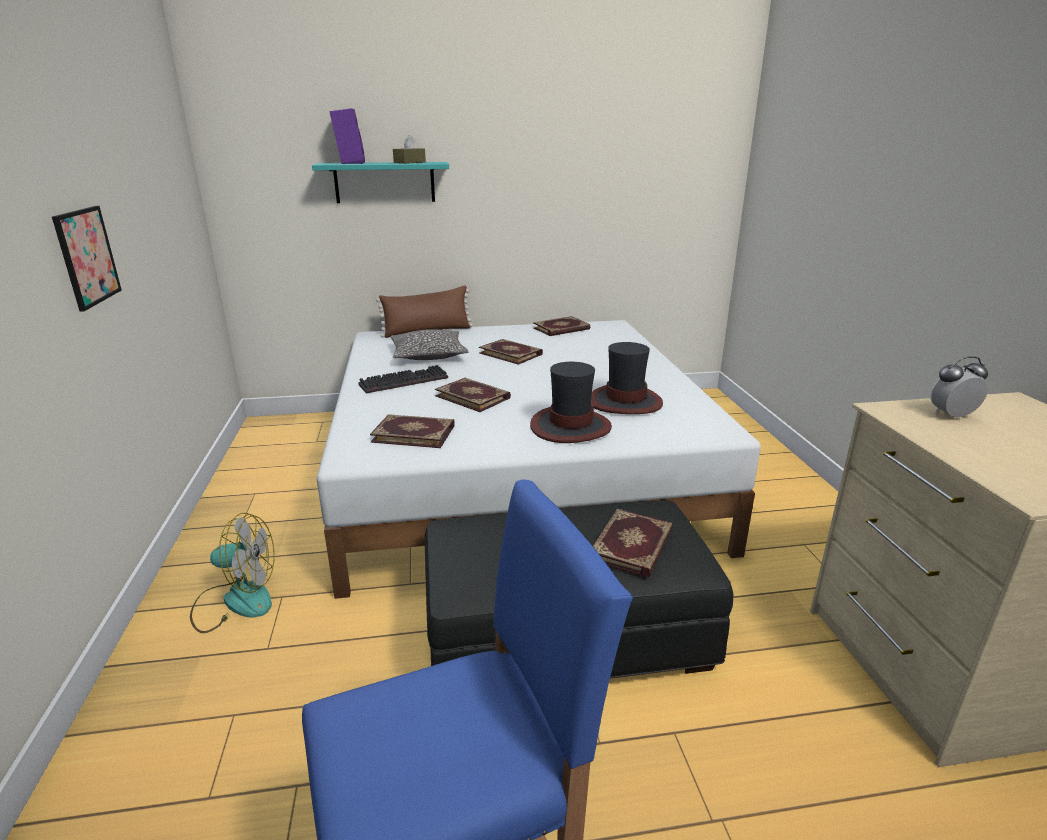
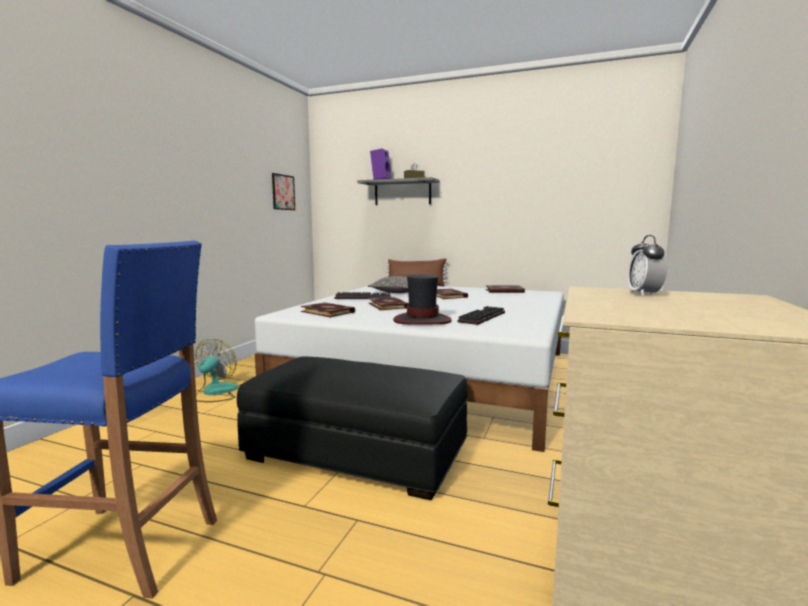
camera: 30 degrees right, 15 degrees down
picture [52,206,121,312] -> picture moved to [272,173,295,210]
fan [190,513,275,633] -> fan turned 105 degrees counterclockwise [195,339,238,402]
turquoise shelf [312,162,449,203] -> grey shelf [357,177,440,205]
hat [591,342,663,414] -> keyboard [458,306,505,325]
book [593,508,673,577] -> none
alarm clock [930,356,988,419] -> alarm clock turned 105 degrees counterclockwise [627,235,667,296]

